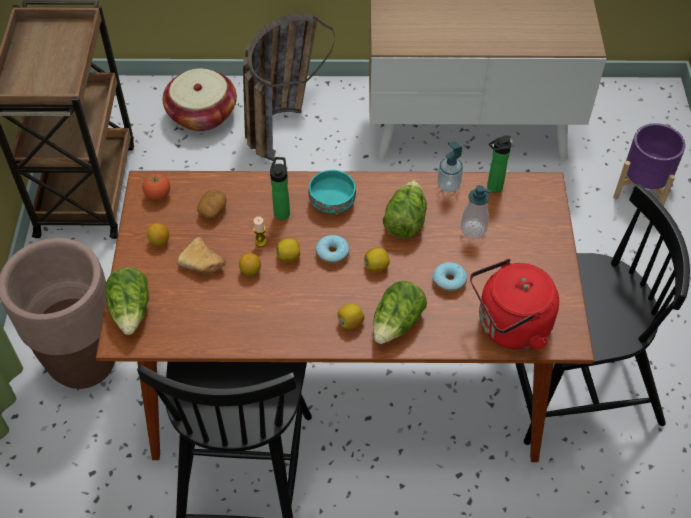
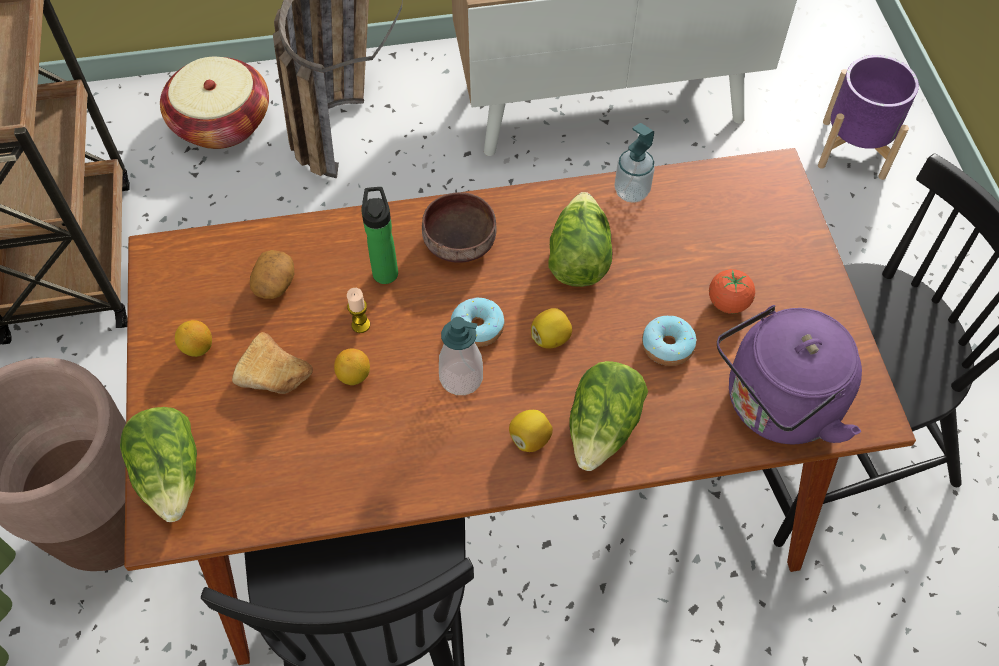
camera: 10 degrees left, 5 degrees up
tomato [142,173,170,200] -> tomato moved to [709,269,755,314]
lemon [276,238,300,262] -> none
turquoise bowl [308,170,356,213] -> brown bowl [422,192,497,263]
soap dispenser [461,185,491,238] -> soap dispenser moved to [439,317,483,395]
red kettle [470,259,559,350] -> purple kettle [717,305,862,444]
bottle [487,135,511,193] -> none

